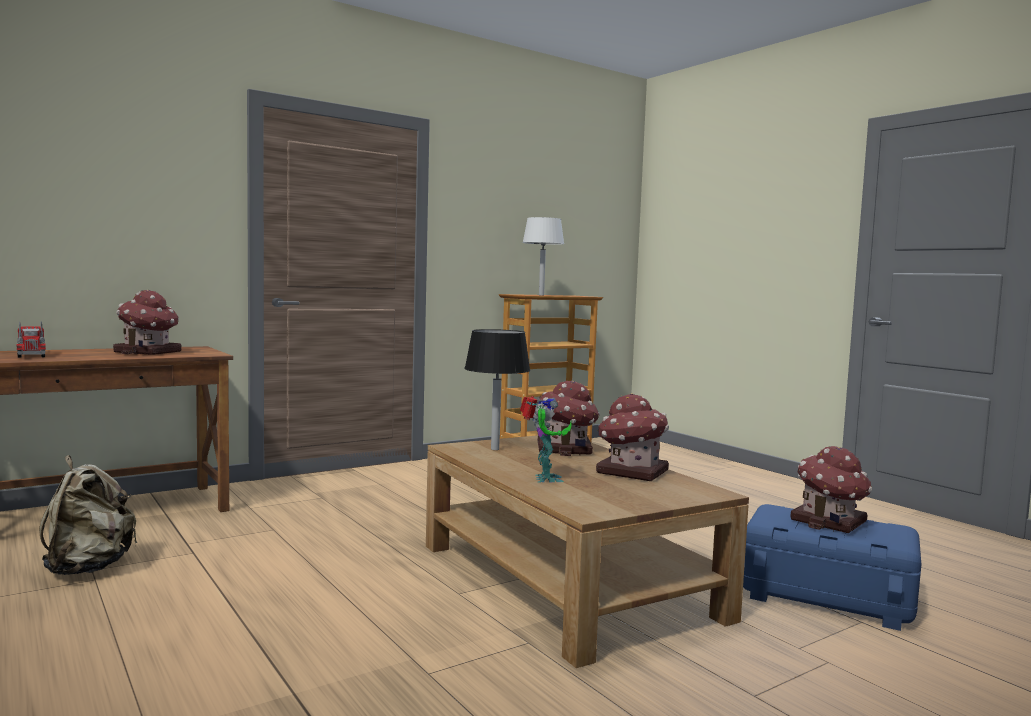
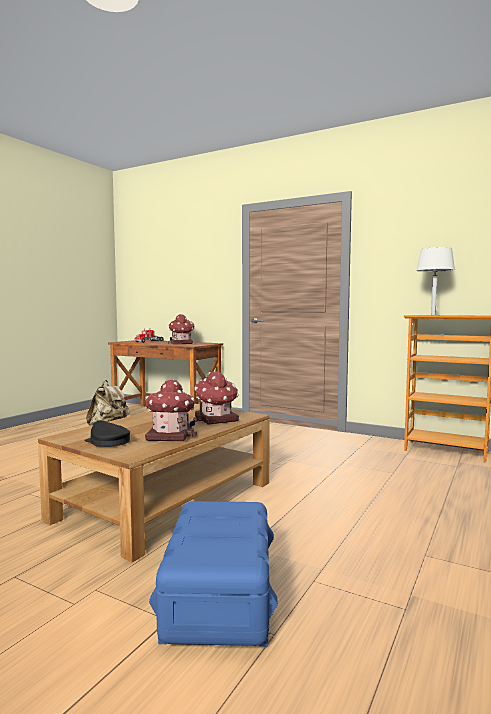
camera: 65 degrees right, 0 degrees up
black table lamp [464,329,530,450] -> none
toy robot [520,396,572,483] -> none
toy house [791,446,872,533] -> none
none -> black cap [84,420,130,447]

